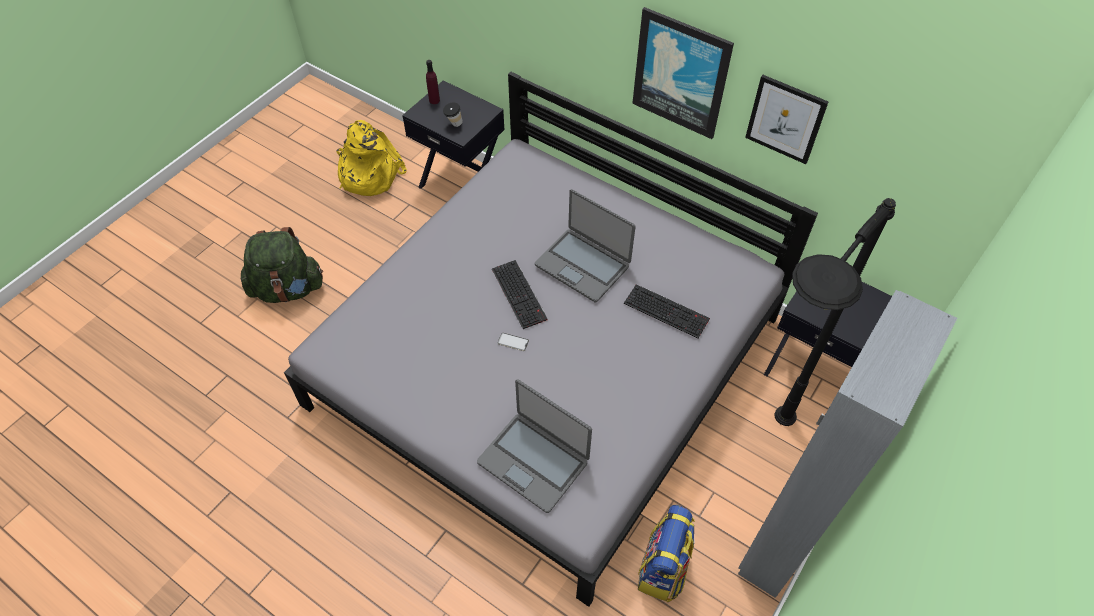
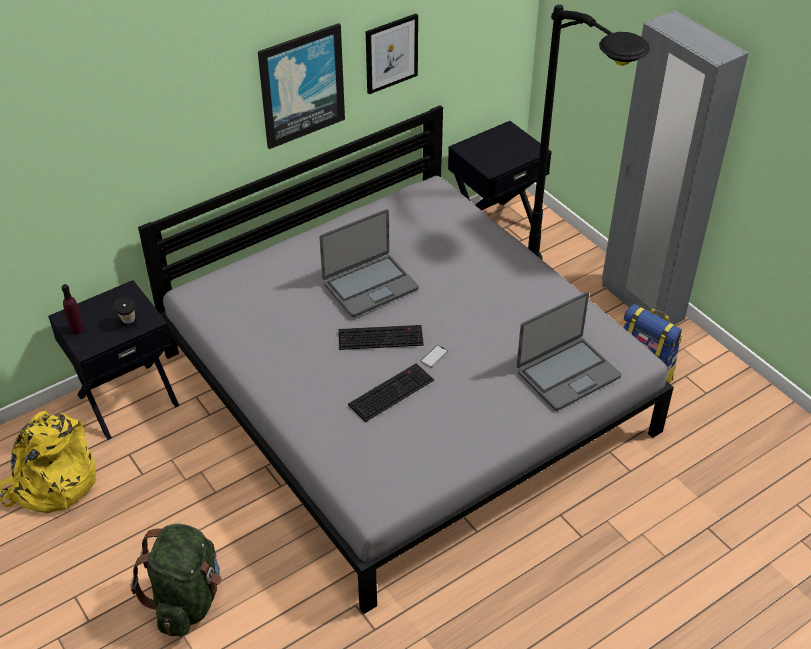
camera: 70 degrees left, 10 degrees down
keyboard [624,284,710,338] -> keyboard moved to [348,363,434,422]

